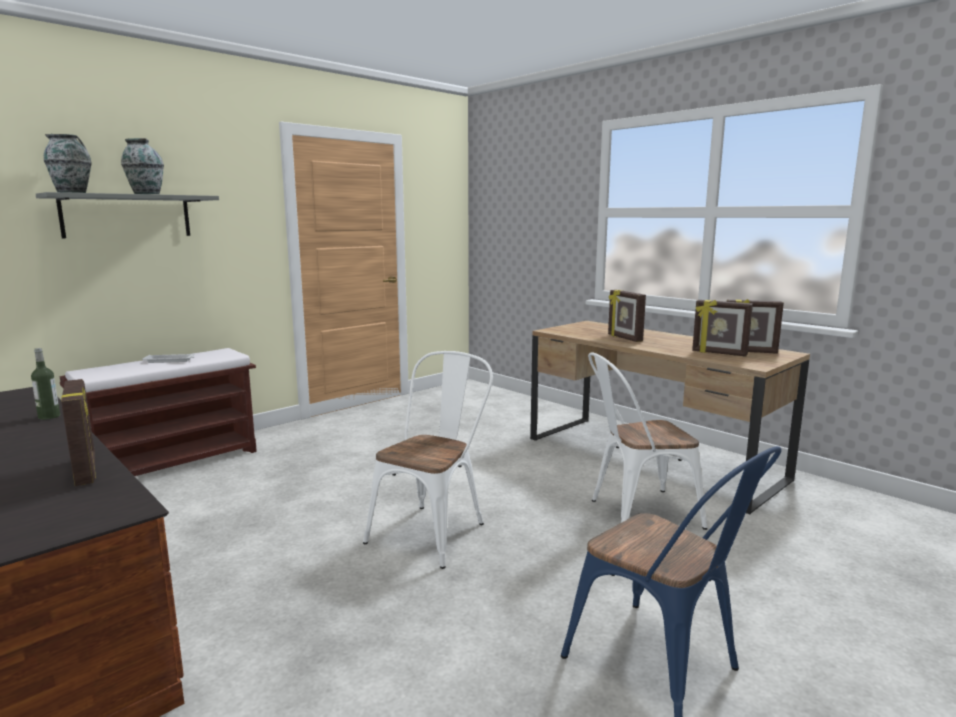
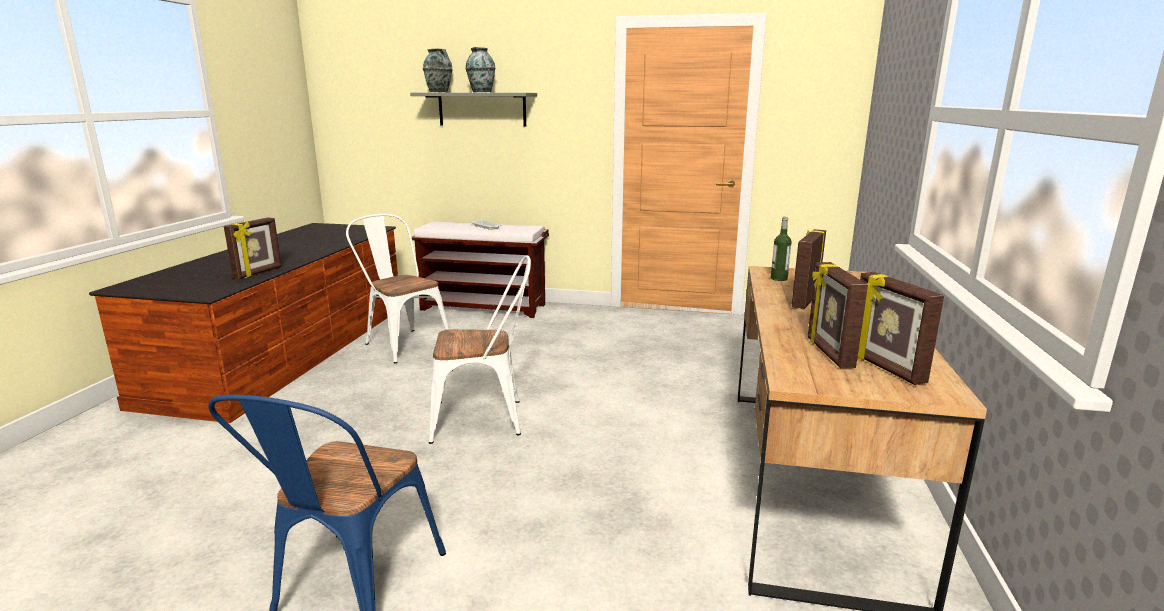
camera: 55 degrees right, 5 degrees up
bottle [31,348,60,420] -> bottle moved to [771,217,792,281]
white chair [588,352,707,530] -> white chair moved to [346,214,449,363]

